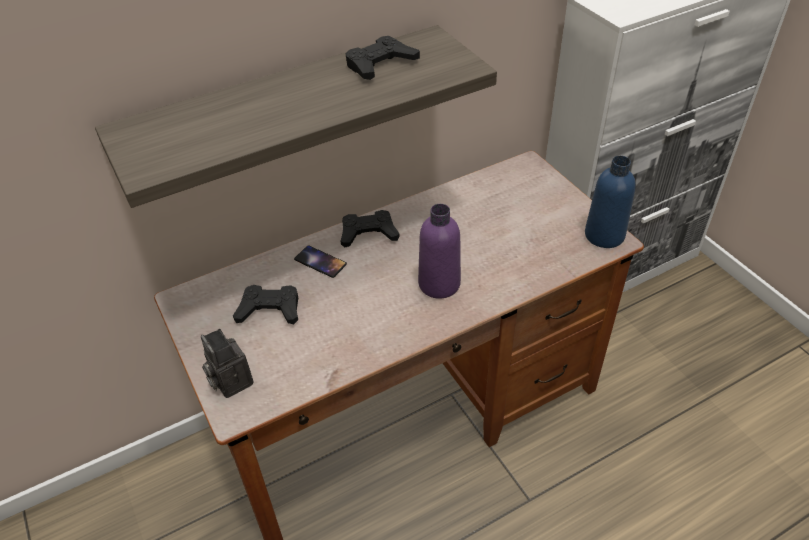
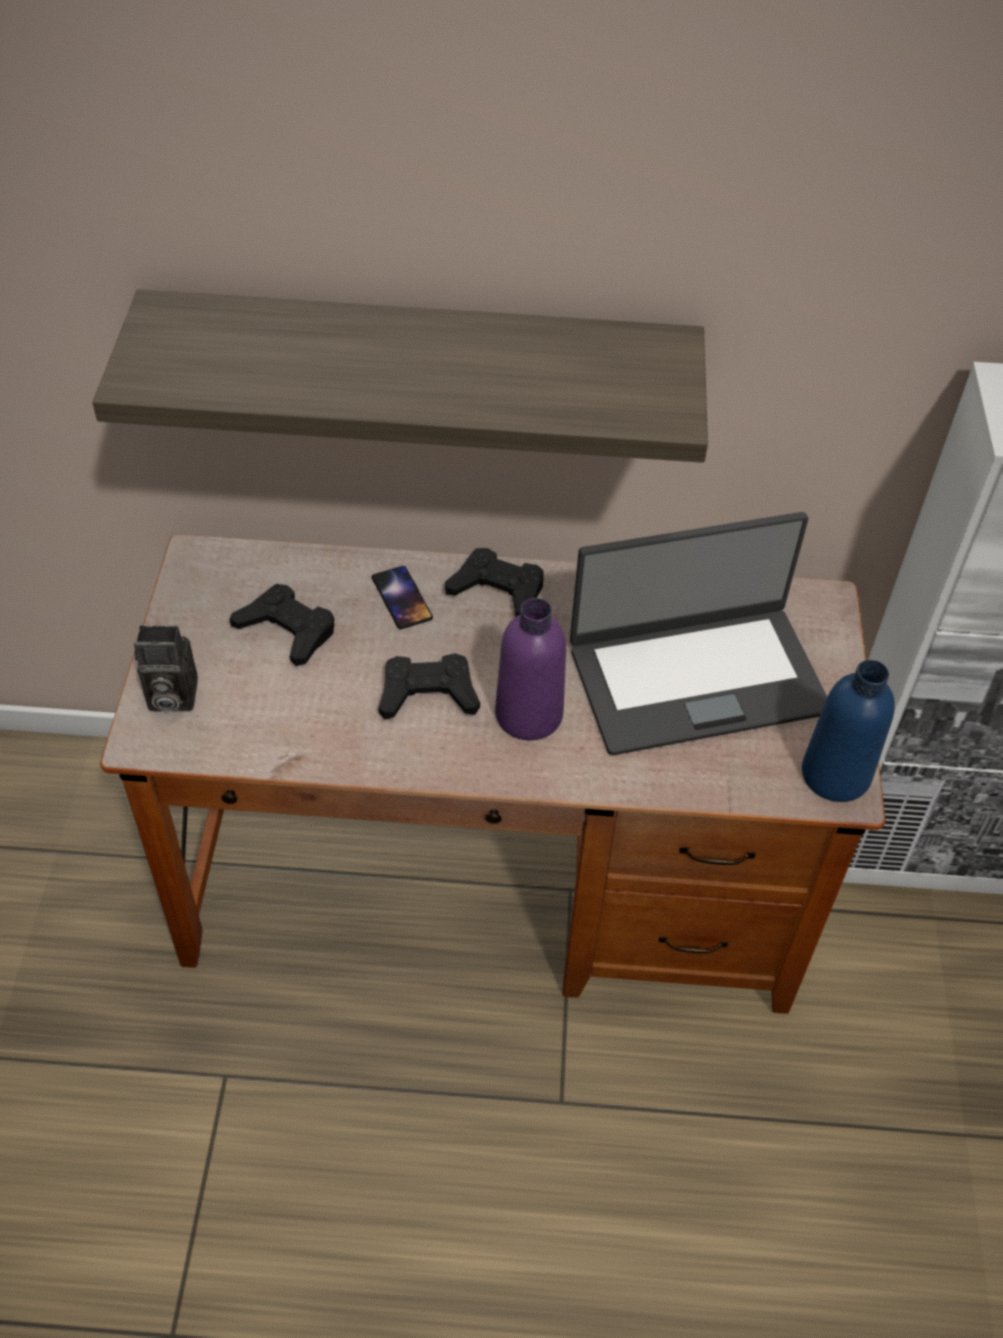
camera: 30 degrees right, 5 degrees up
camera [201,329,253,398] -> camera turned 90 degrees counterclockwise [134,626,198,711]
black game controller [346,36,420,80] -> black game controller moved to [378,653,480,719]
none -> laptop [570,512,827,755]

